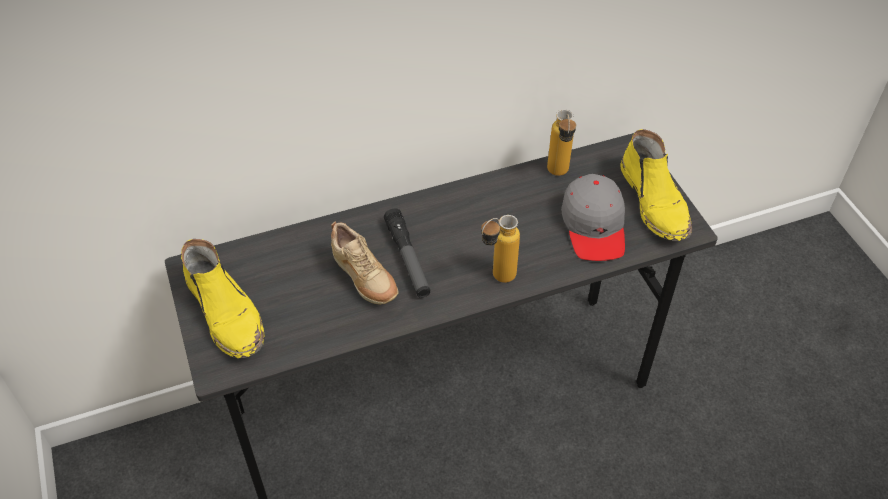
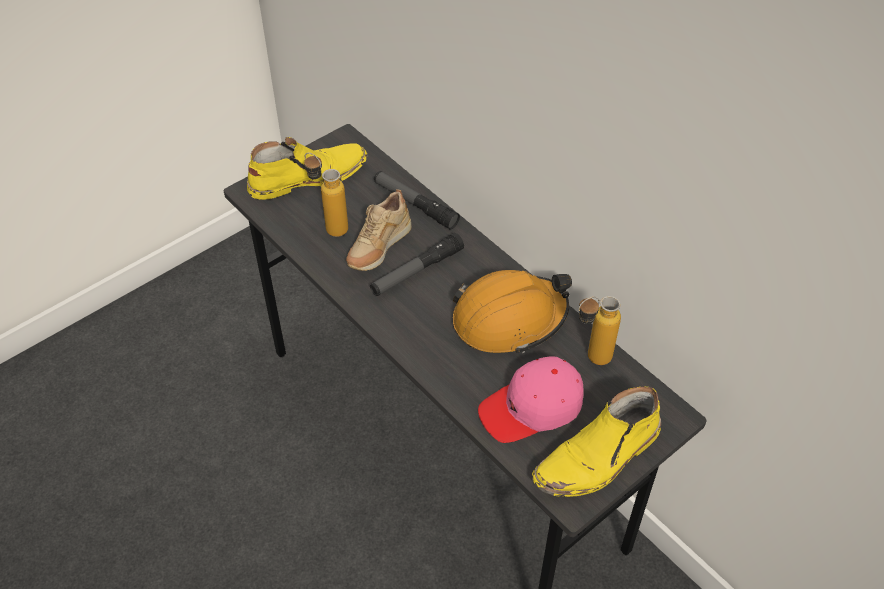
camera: 70 degrees right, 0 degrees up
yellow boot [181,239,264,358] -> yellow boot turned 150 degrees counterclockwise [247,137,367,200]
bottle [481,215,520,283] -> bottle moved to [304,153,348,237]
grey cap [561,174,625,261] -> pink cap [478,356,584,443]
none -> flashlight [374,171,460,230]
none -> orange hard hat [453,270,572,354]

